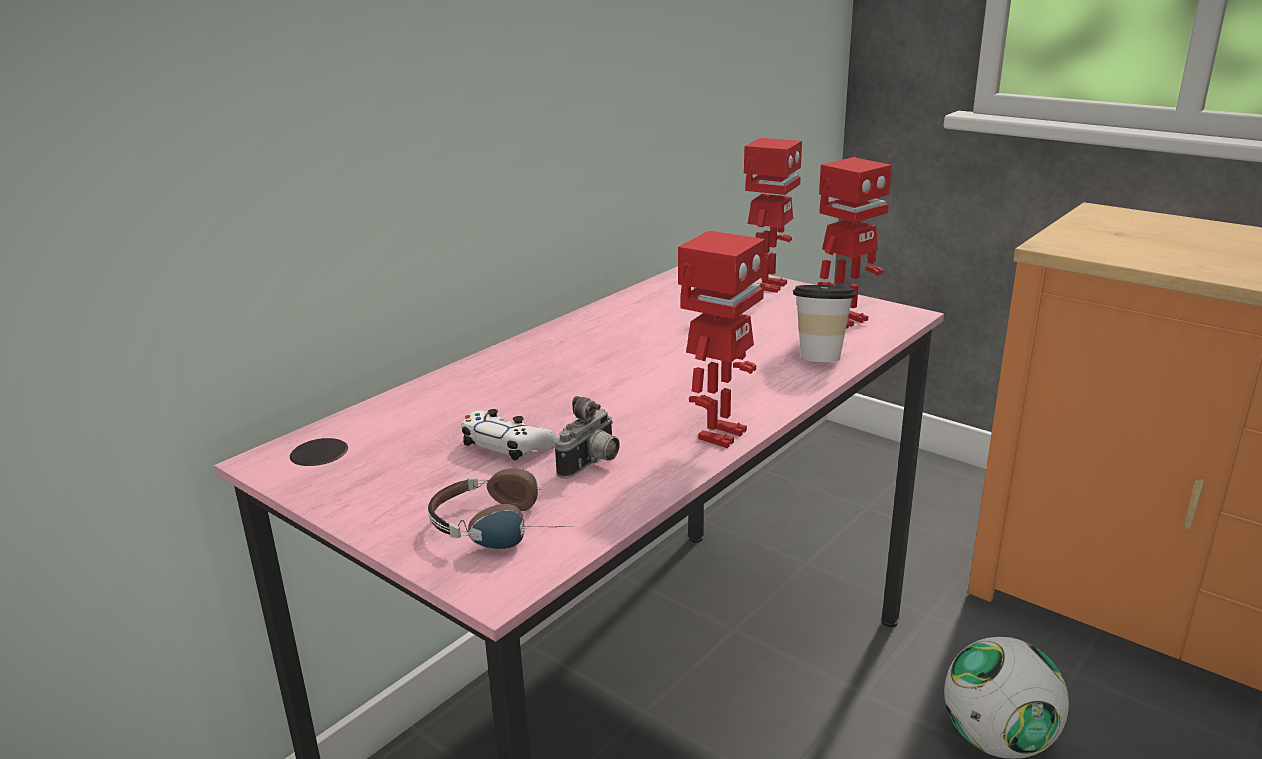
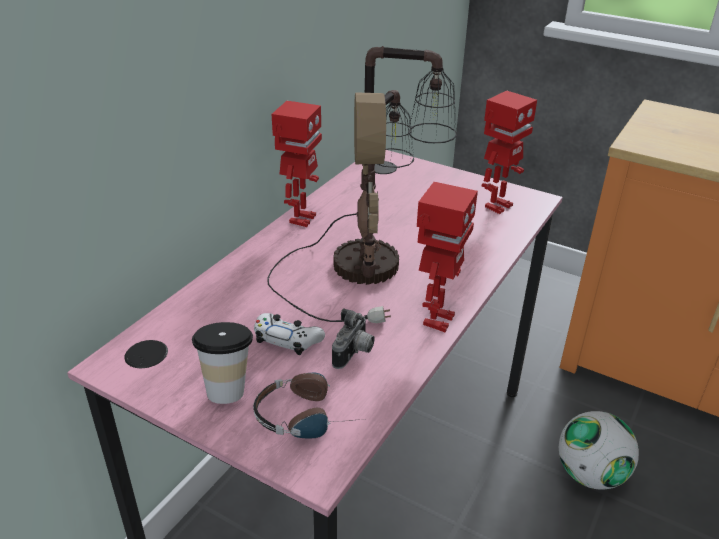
camera: 10 degrees left, 10 degrees up
toy robot [744,138,802,293] -> toy robot moved to [272,101,322,227]
cup [793,285,856,362] -> cup moved to [192,322,253,404]
none -> table lamp [267,46,457,323]

